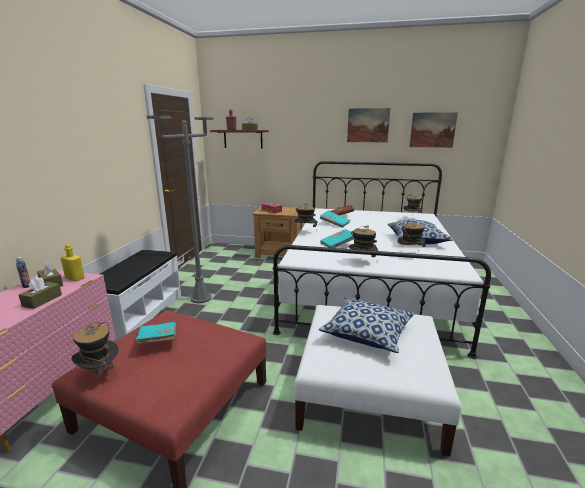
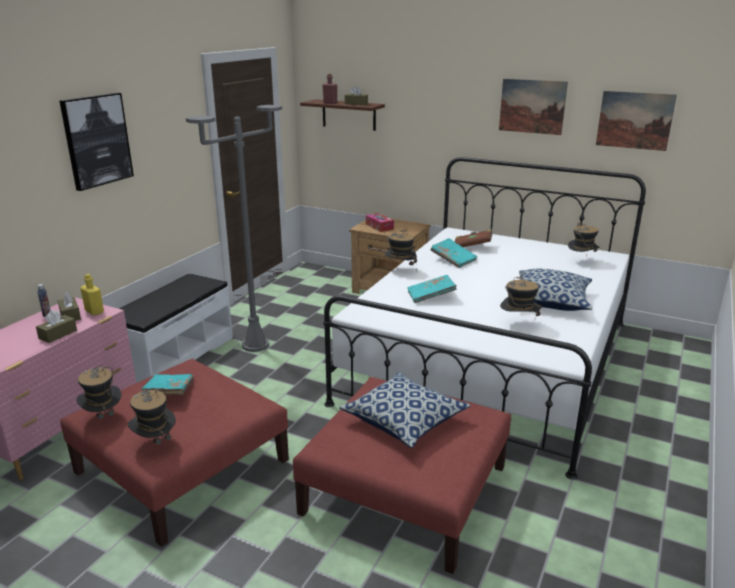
camera: 15 degrees right, 5 degrees up
white ottoman [294,305,462,456] -> red ottoman [293,377,511,574]
hat [349,226,378,258] -> hat moved to [128,388,176,449]
none -> picture [60,93,134,191]

